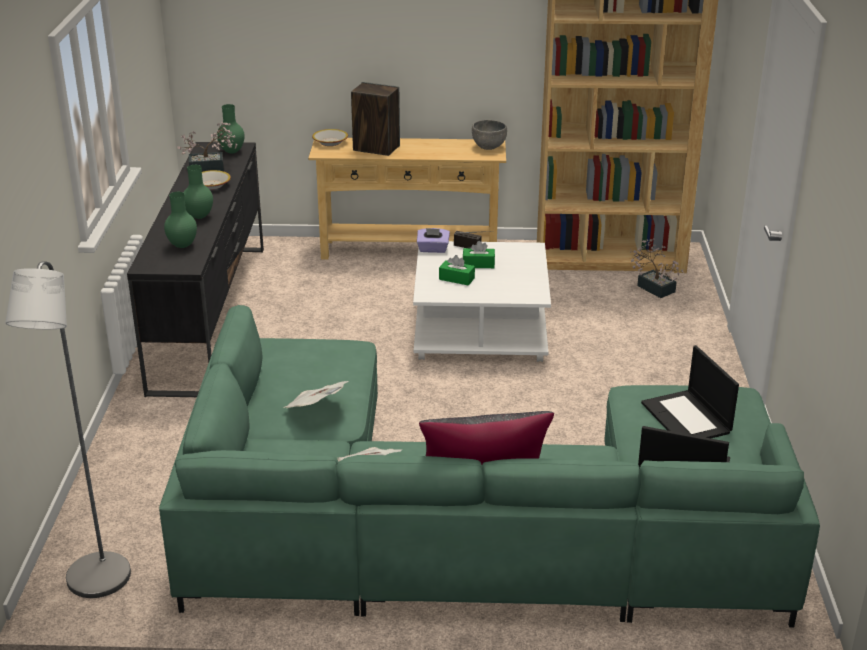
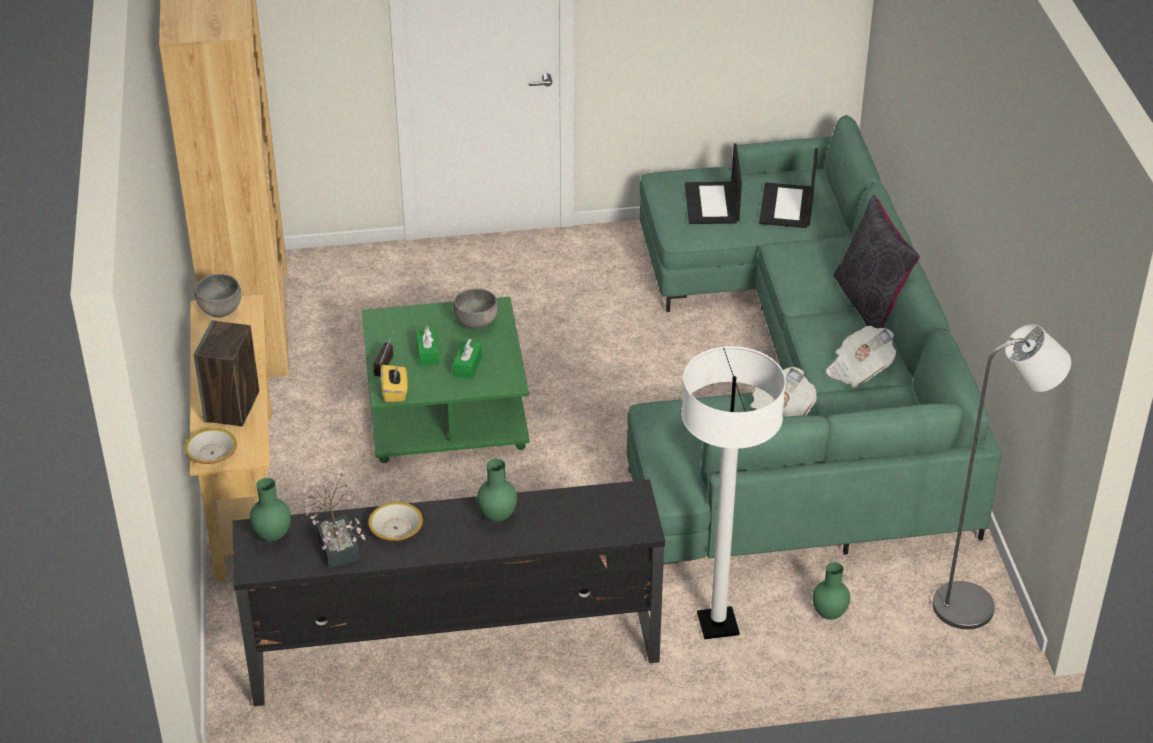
camera: 100 degrees left, 10 degrees up
green vase [164,192,197,248] -> green vase moved to [812,562,850,620]
white coffee table [413,241,551,362] -> green coffee table [362,297,530,463]
purple tissue box [417,228,450,253] -> yellow tissue box [381,364,408,403]
potted plant [630,238,685,298] -> none
laptop [641,345,739,438] -> laptop turned 120 degrees clockwise [685,143,742,224]
none -> grey bowl [453,288,498,329]
none -> white floor lamp [681,346,786,639]

